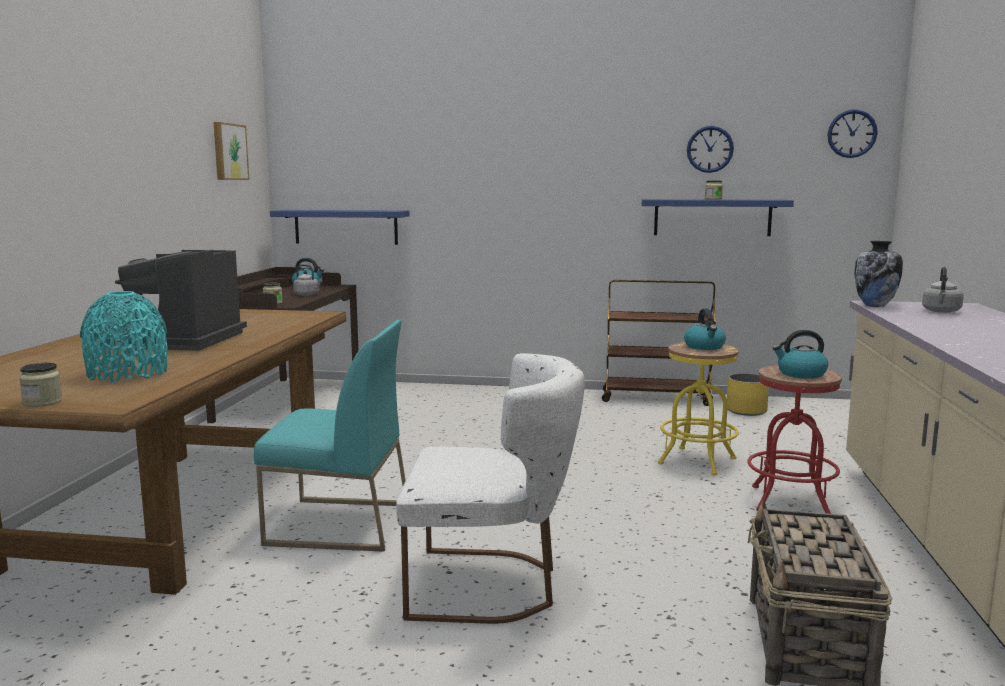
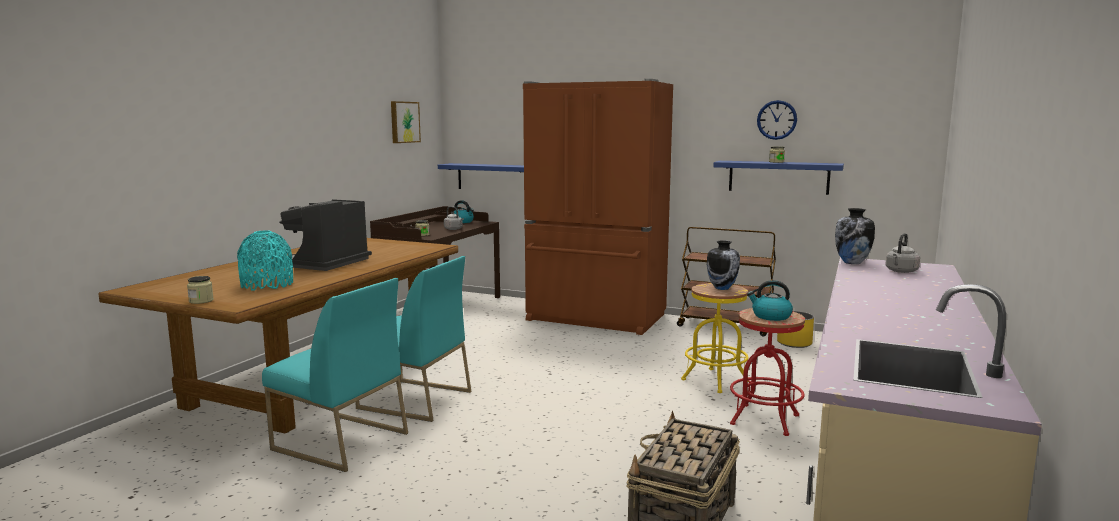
camera: 15 degrees right, 0 degrees up
white chair [396,353,585,624] -> none
kettle [684,308,726,350] -> vase [707,240,740,290]
wall clock [827,109,878,158] -> none
none -> turquoise chair [262,278,408,472]
none -> brown fridge [523,79,673,335]

